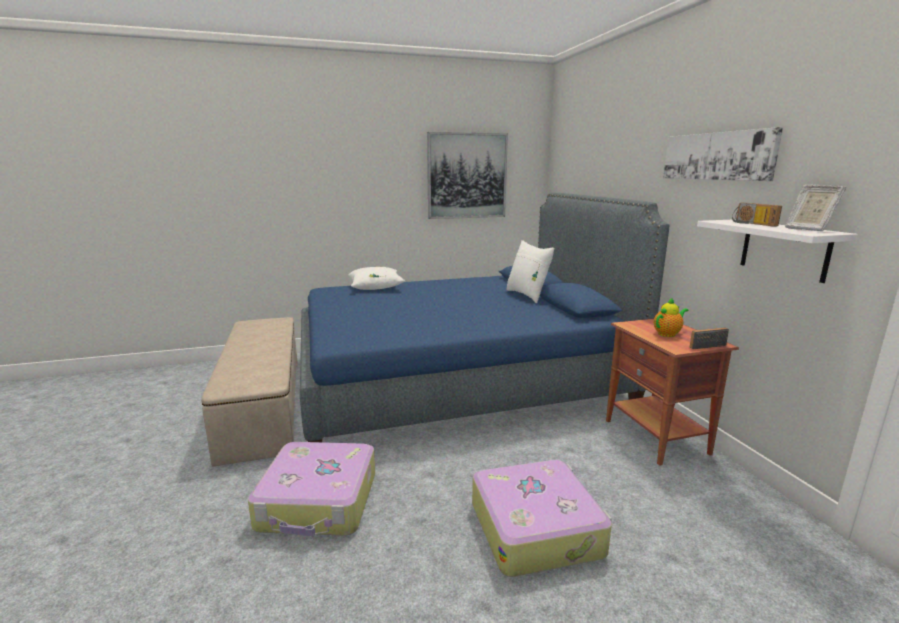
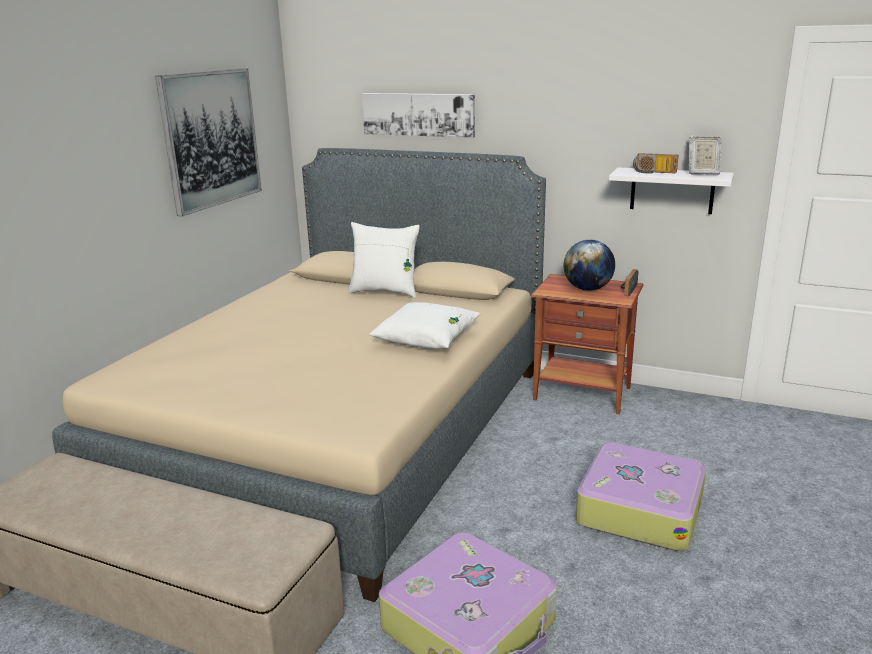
camera: 50 degrees left, 5 degrees up
blue bed [300,192,669,442] -> beige bed [52,148,546,602]
white pillow [348,267,405,290] -> white pillow moved to [369,302,480,349]
teapot [654,297,688,337] -> globe [563,240,615,291]
picture [663,127,783,181] -> picture moved to [362,93,475,138]

